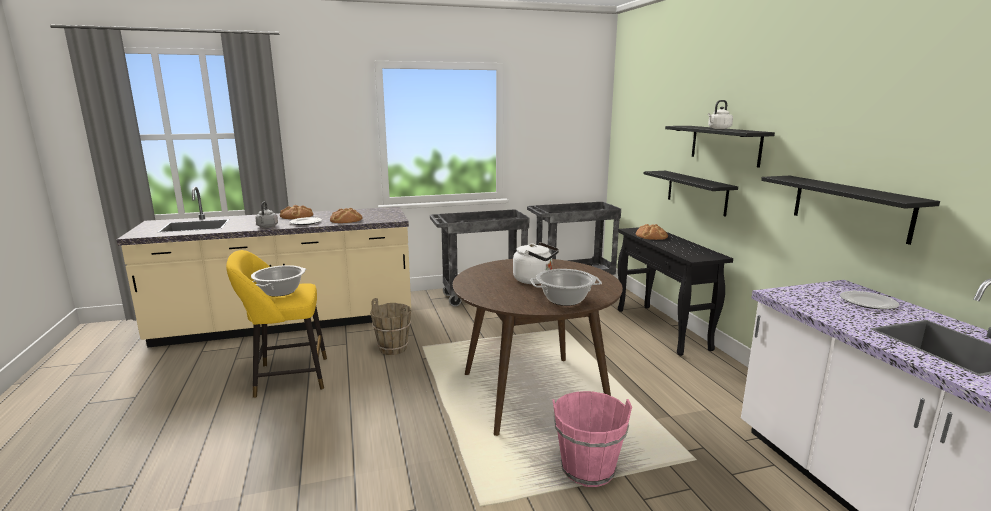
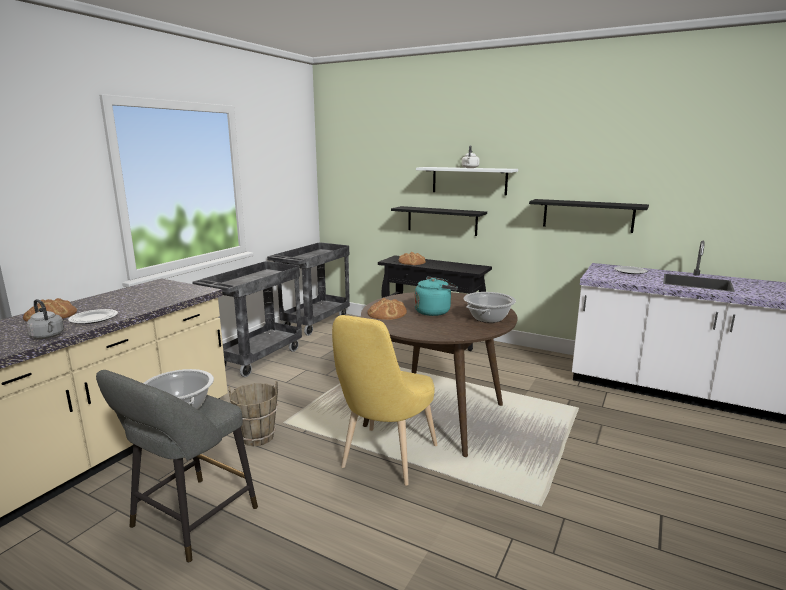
camera: 45 degrees left, 0 degrees up
yellow stool [226,250,327,398] -> grey stool [96,370,258,563]
bread [330,208,362,223] -> bread moved to [367,298,407,320]
white kettle [513,242,559,284] -> turquoise kettle [414,277,458,316]
pink bucket [552,391,632,487] -> none
black shelf [665,126,775,168] -> white shelf [416,167,518,196]
none -> yellow chair [332,315,438,486]

